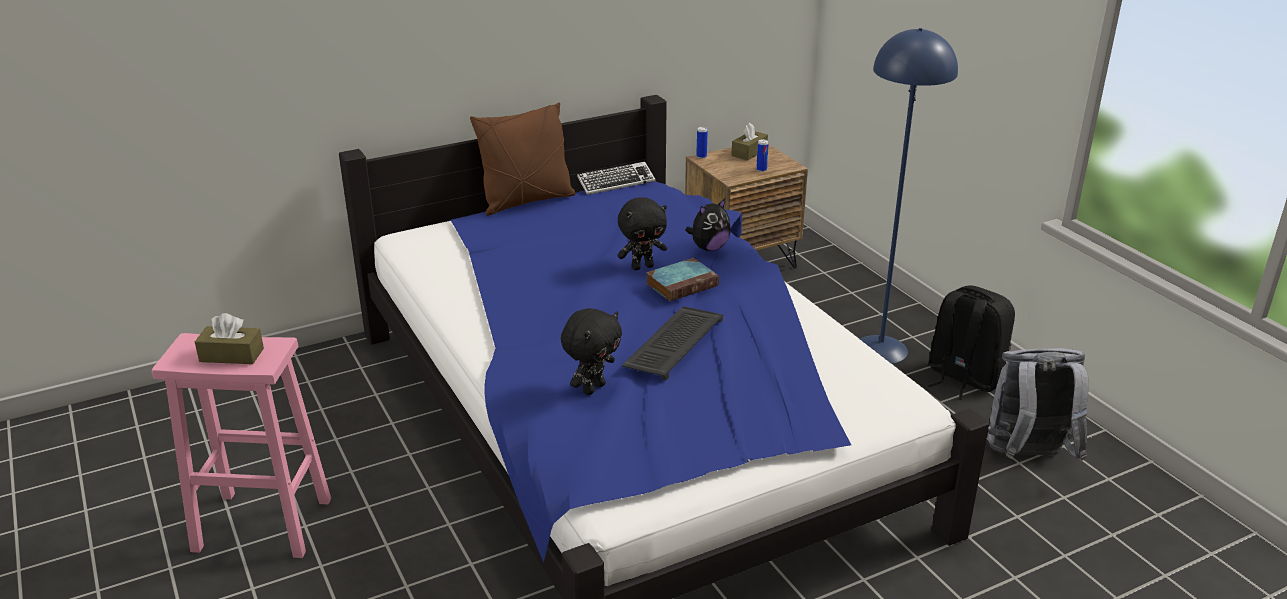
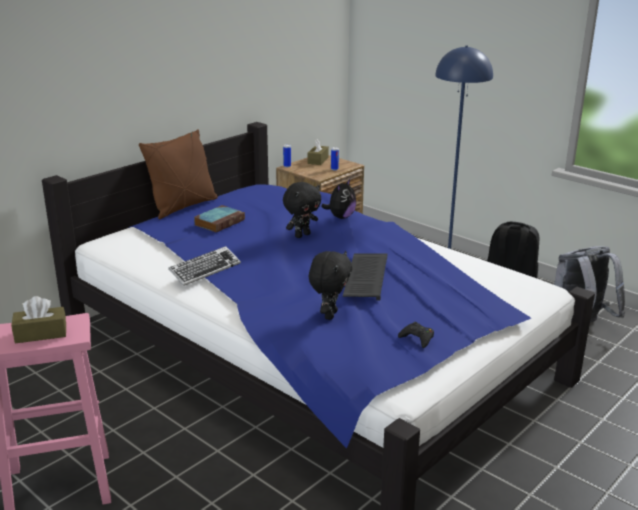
camera: 20 degrees left, 5 degrees down
keyboard [577,162,655,195] -> keyboard moved to [168,246,241,286]
book [646,258,719,301] -> book moved to [194,205,245,232]
none -> black game controller [398,322,434,348]

